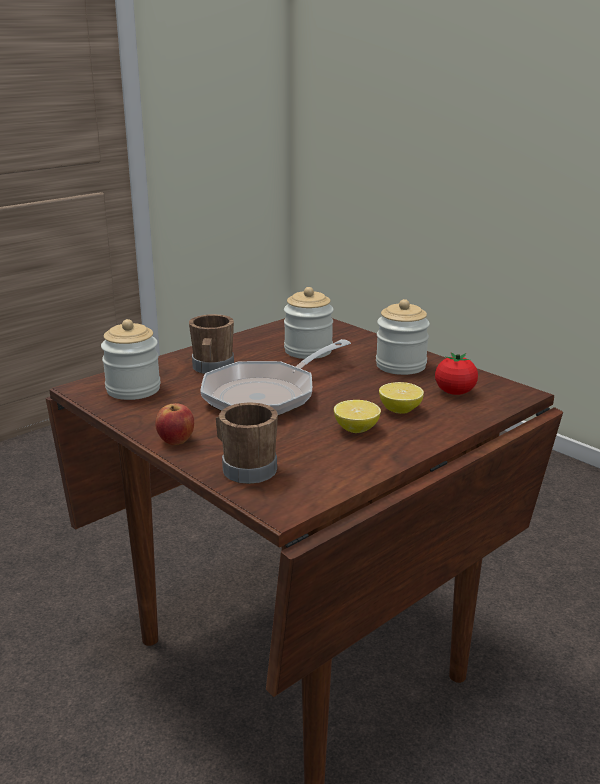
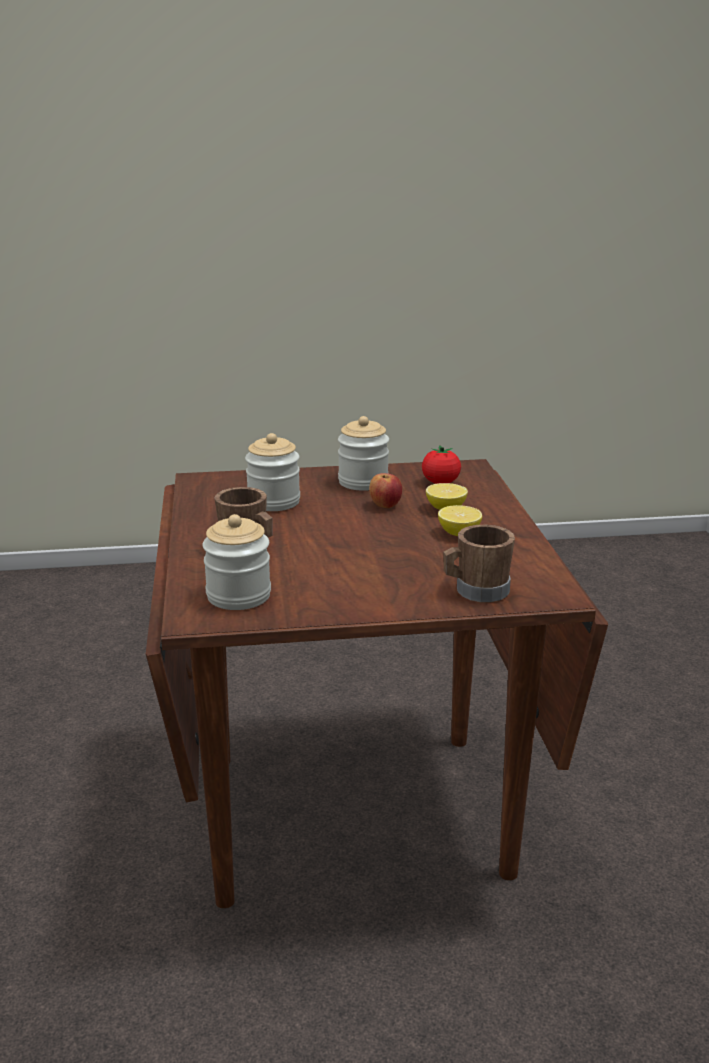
camera: 55 degrees left, 0 degrees up
apple [155,403,194,445] -> apple moved to [369,473,402,508]
frying pan [200,339,351,416] -> none

